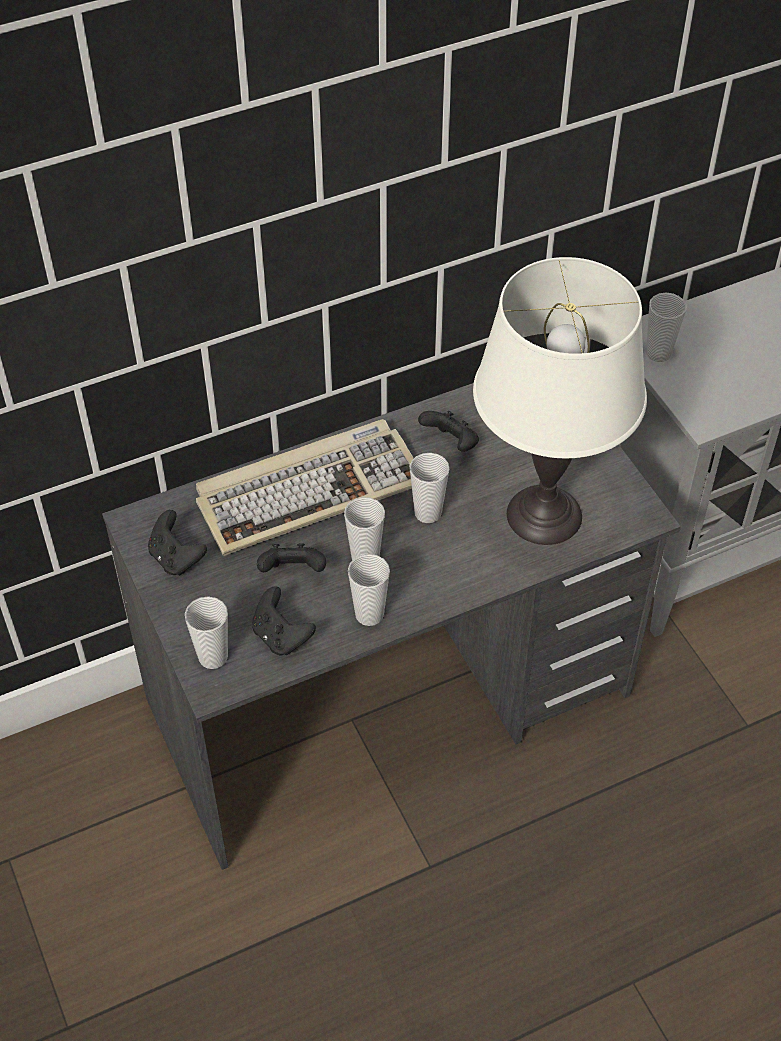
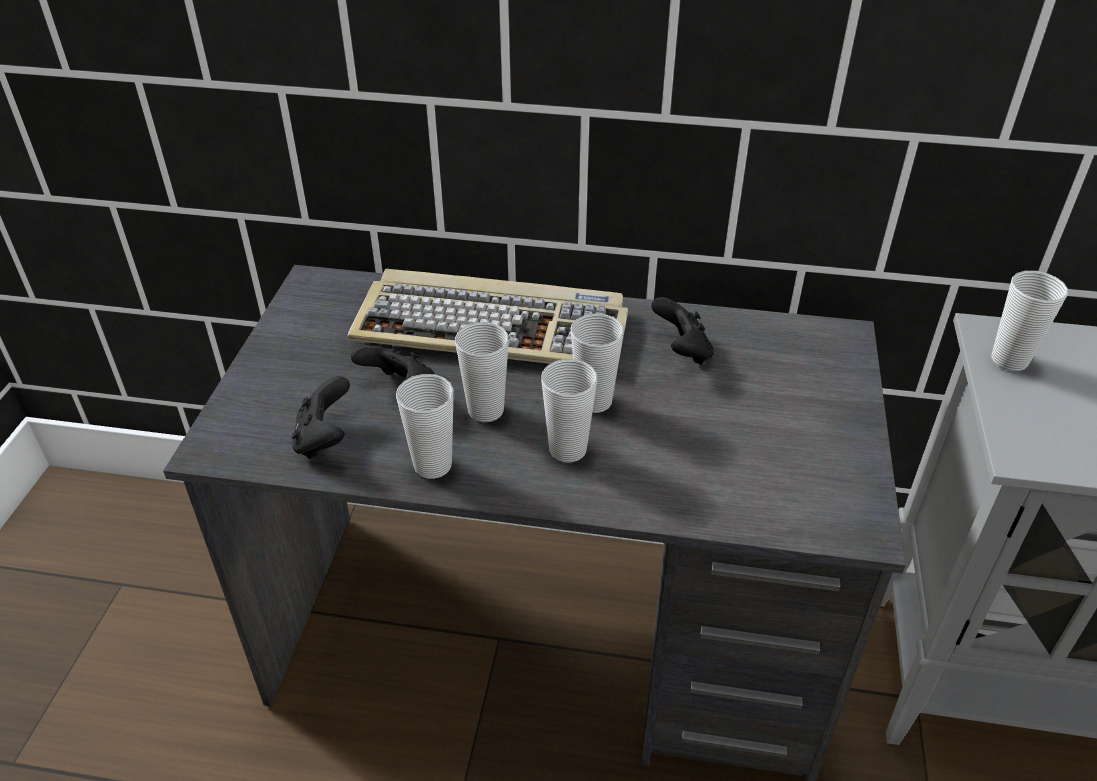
camera: 35 degrees right, 10 degrees down
black game controller [148,510,207,576] -> none
cup [185,597,228,669] -> cup moved to [541,359,597,463]
white table lamp [473,257,647,545] -> none

